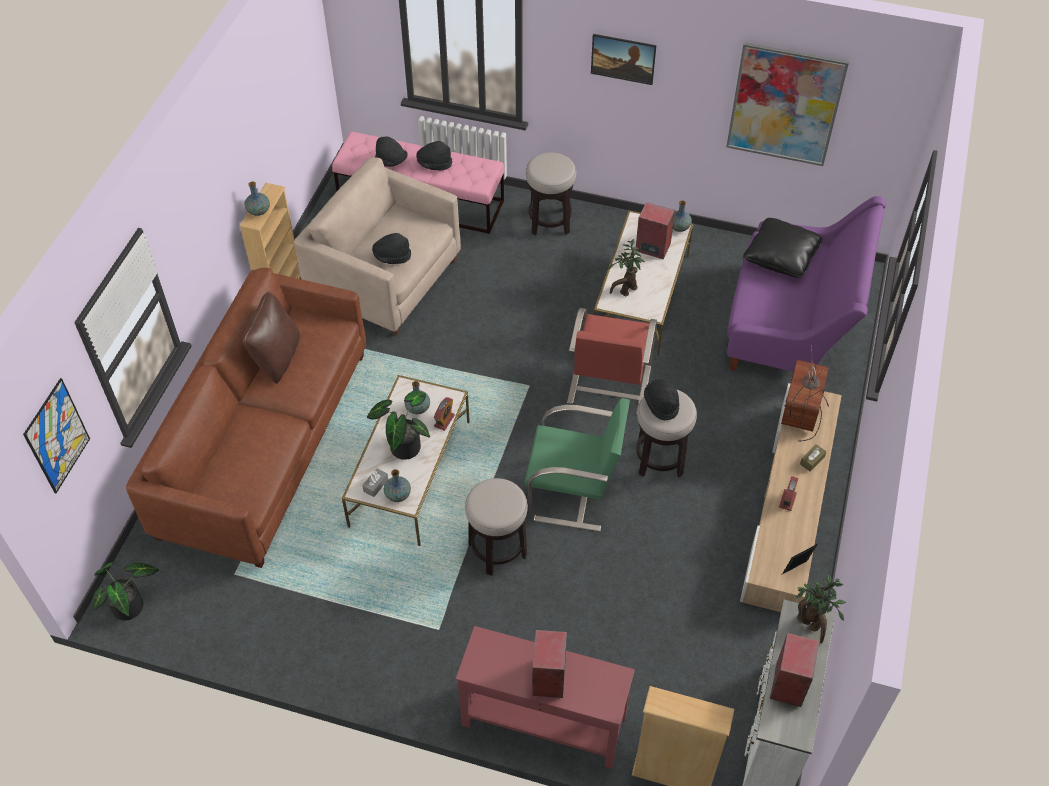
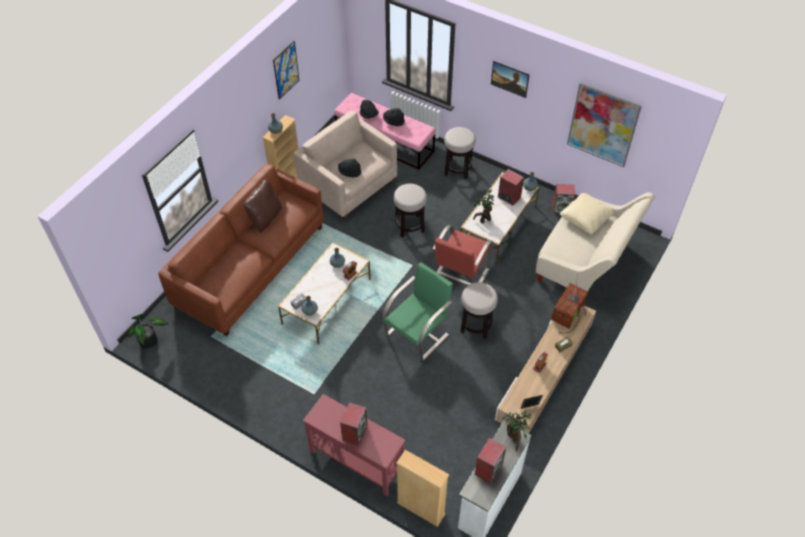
camera: 15 degrees right, 0 degrees up
picture [23,378,90,493] -> picture moved to [273,41,299,100]
potted plant [367,391,430,460] -> none
stool [465,478,528,575] -> stool moved to [394,184,427,237]
green armchair [524,398,630,532] -> green armchair turned 75 degrees counterclockwise [383,262,453,361]
black hat [644,379,679,421] -> none
purple sofa [727,196,887,372] -> beige sofa [536,192,655,291]
black pillow [743,218,823,278] -> beige pillow [560,193,614,234]
none -> speaker [552,184,576,214]

